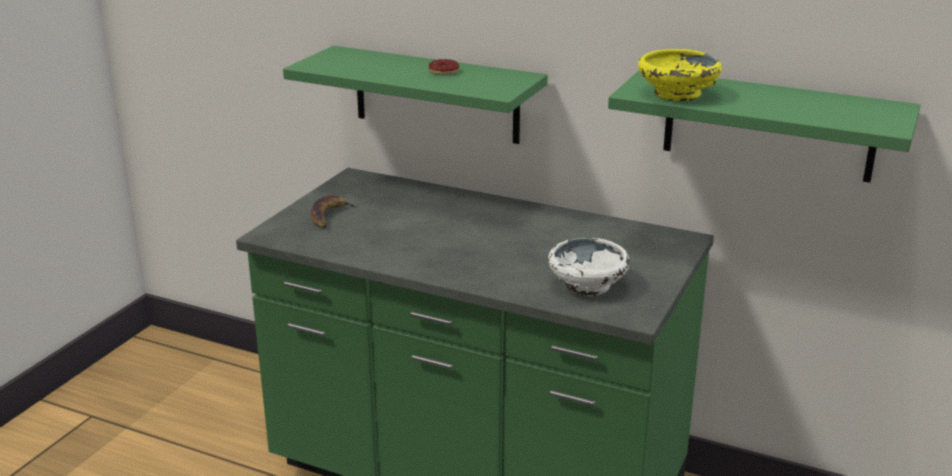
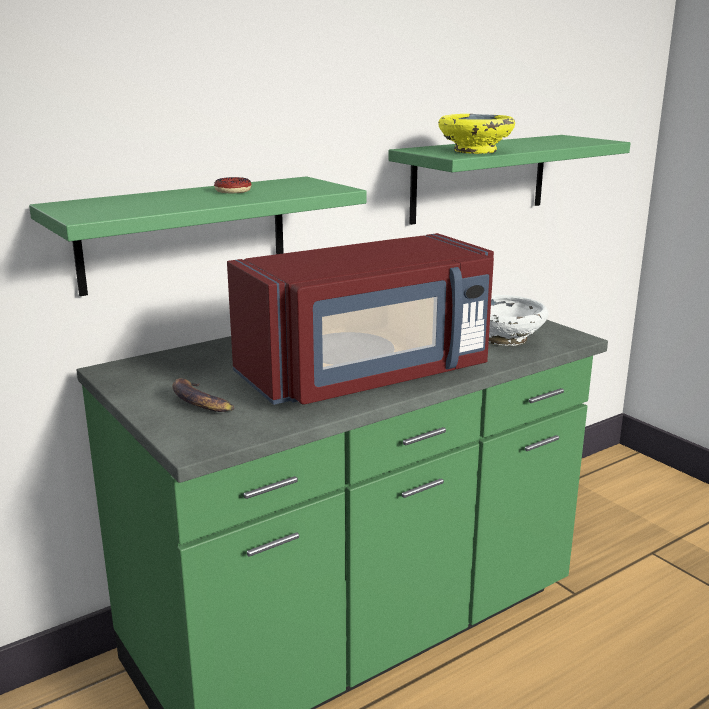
camera: 60 degrees left, 5 degrees down
none -> red microwave [227,233,494,405]

